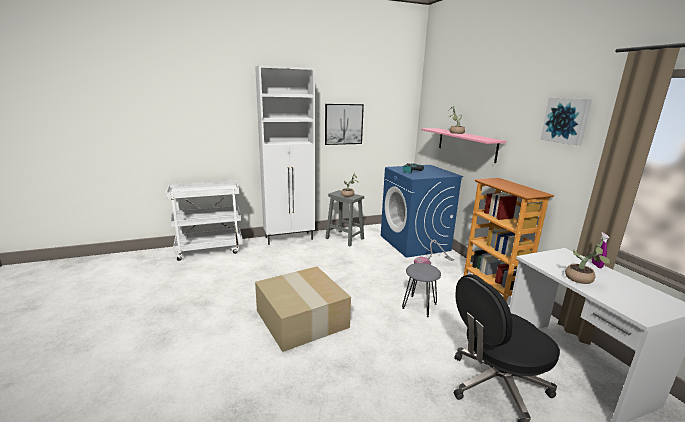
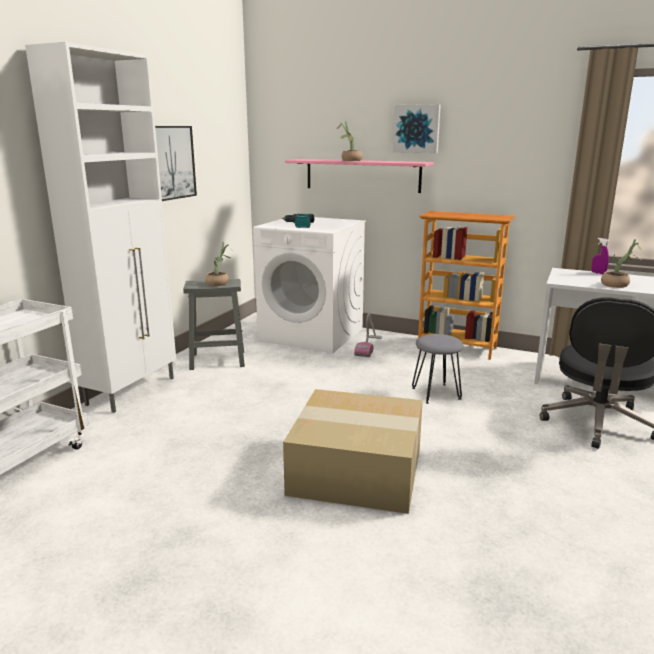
camera: 45 degrees left, 0 degrees up
blue washing machine [381,165,463,258] -> white washing machine [253,217,366,353]
picture [540,98,592,146] -> picture moved to [393,104,441,153]

